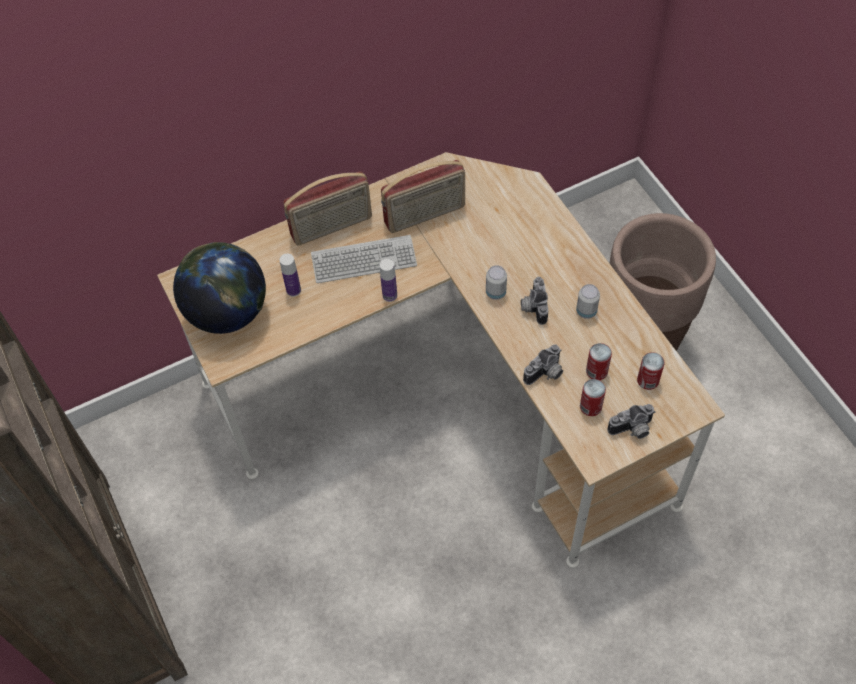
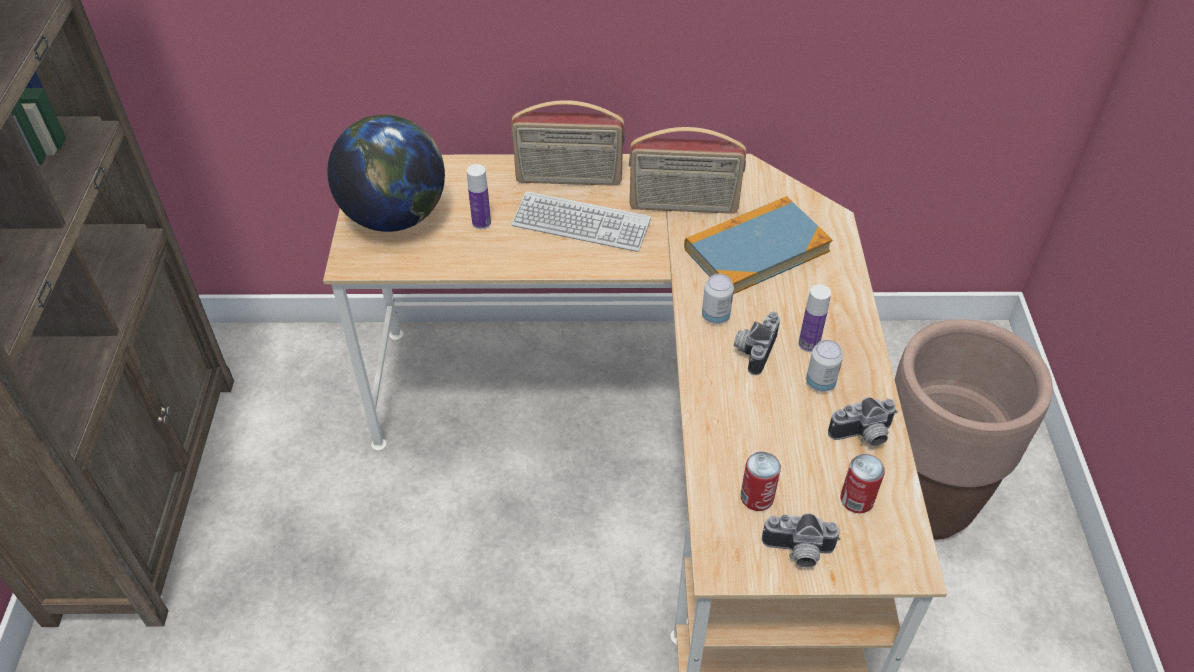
camera: 25 degrees right, 10 degrees down
bottle [380,259,397,302] -> bottle moved to [799,284,831,352]
camera [523,344,563,385] -> camera moved to [828,397,898,447]
can [586,343,612,380] -> none
none -> book [684,196,832,294]

